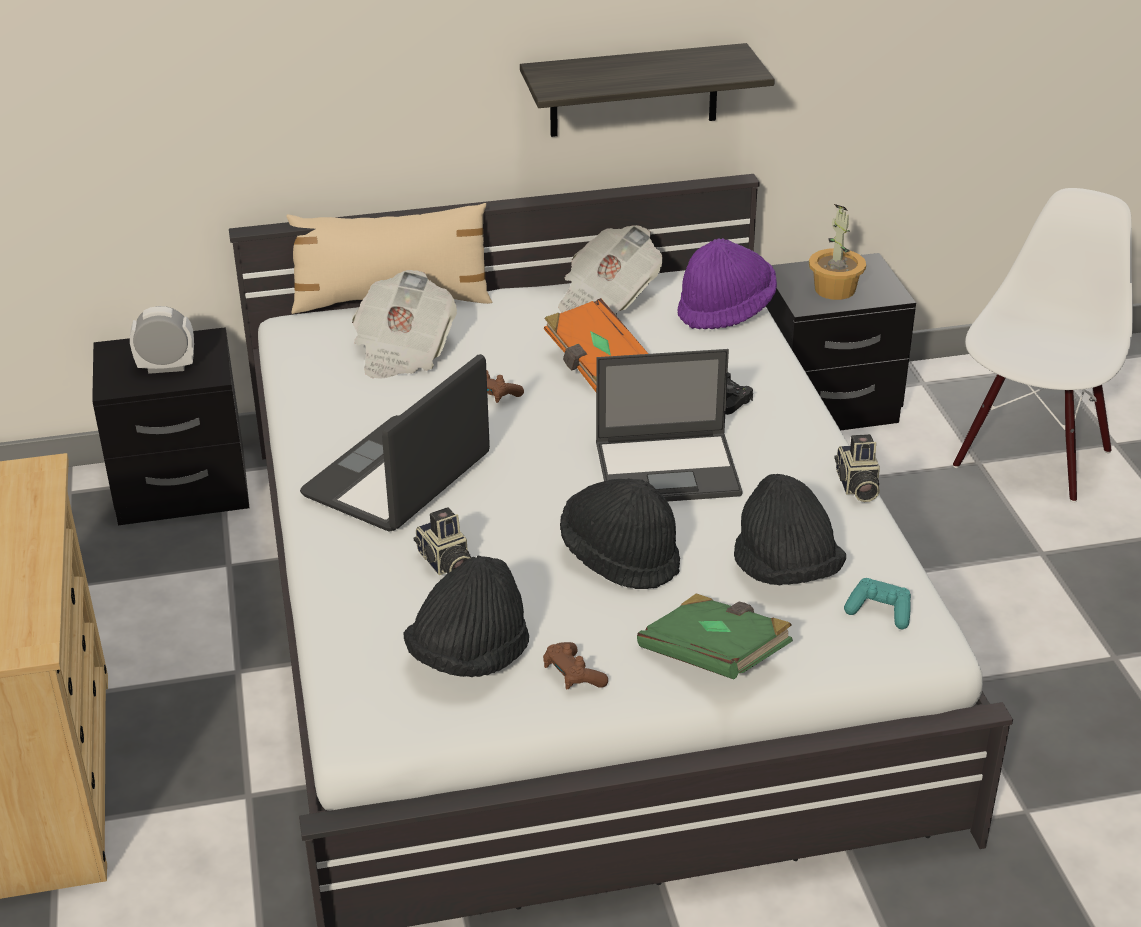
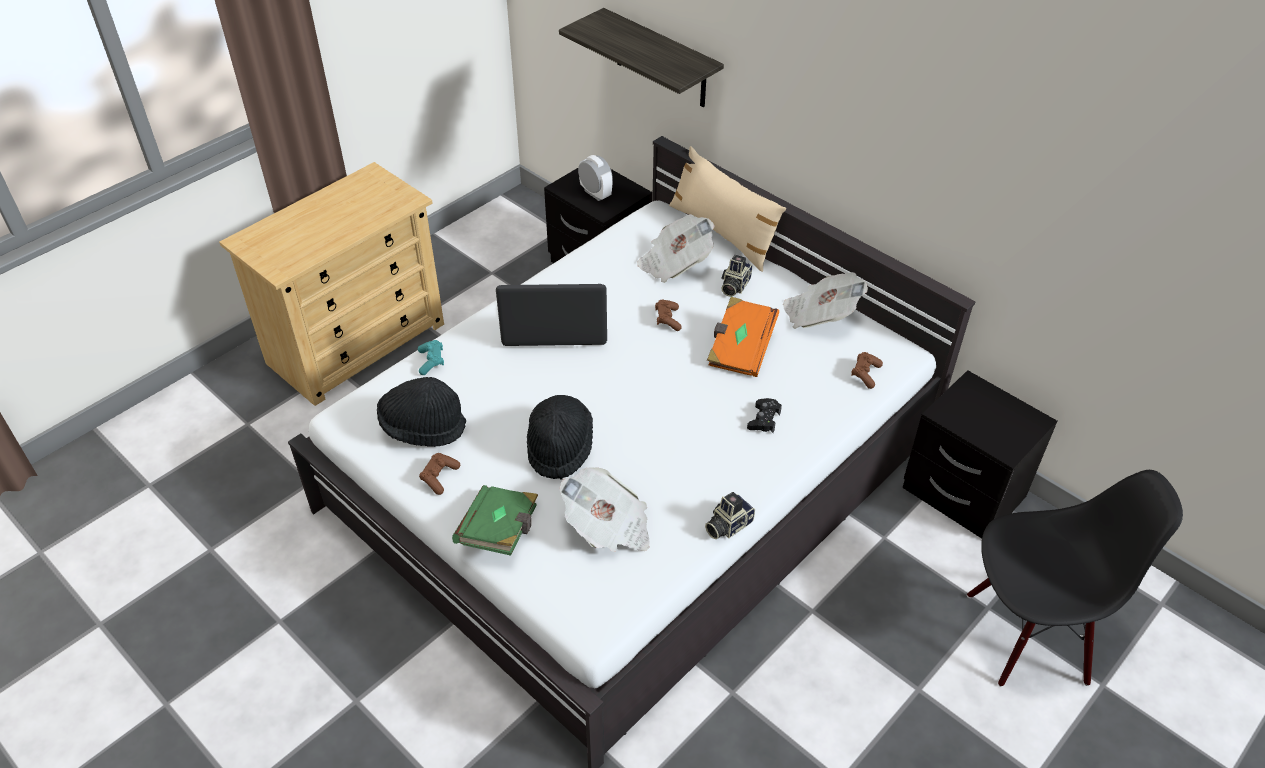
camera: 55 degrees right, 10 degrees up
camera [413,507,471,575] -> camera moved to [722,255,753,297]
shelf [520,43,775,137] -> shelf moved to [559,8,724,107]
laptop [596,349,742,502] -> none
purple hat [678,238,777,329] -> brown game controller [851,352,883,389]
black hat [734,474,846,585] -> newspaper [560,467,650,552]
potted plant [809,204,866,300] -> none
turquoise game controller [844,578,911,629] -> turquoise game controller moved to [418,340,444,375]
white chair [953,188,1133,503] -> black chair [967,470,1183,687]

